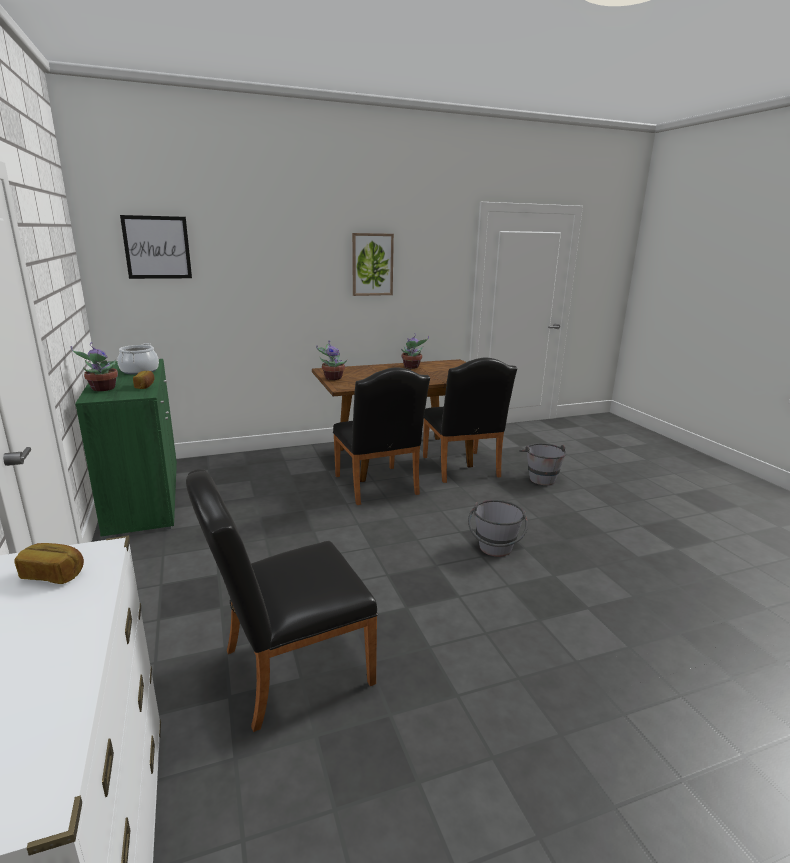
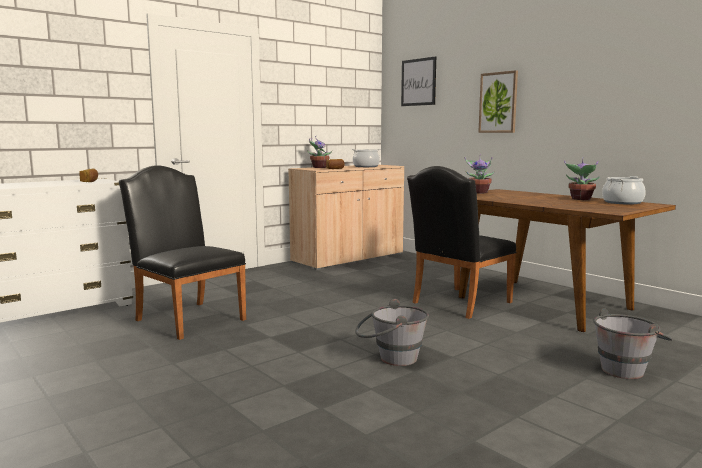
camera: 70 degrees right, 10 degrees down
green cabinet [75,359,177,539] -> beige cabinet [288,165,404,270]
picture [352,233,394,296] -> picture moved to [478,70,518,133]
black chair [423,357,517,483] -> none
none -> cooking pot [602,176,646,205]

